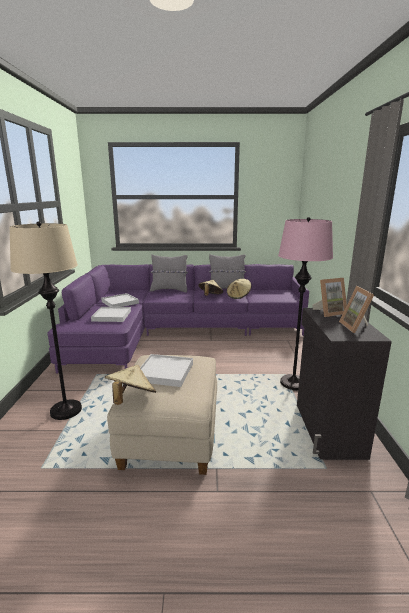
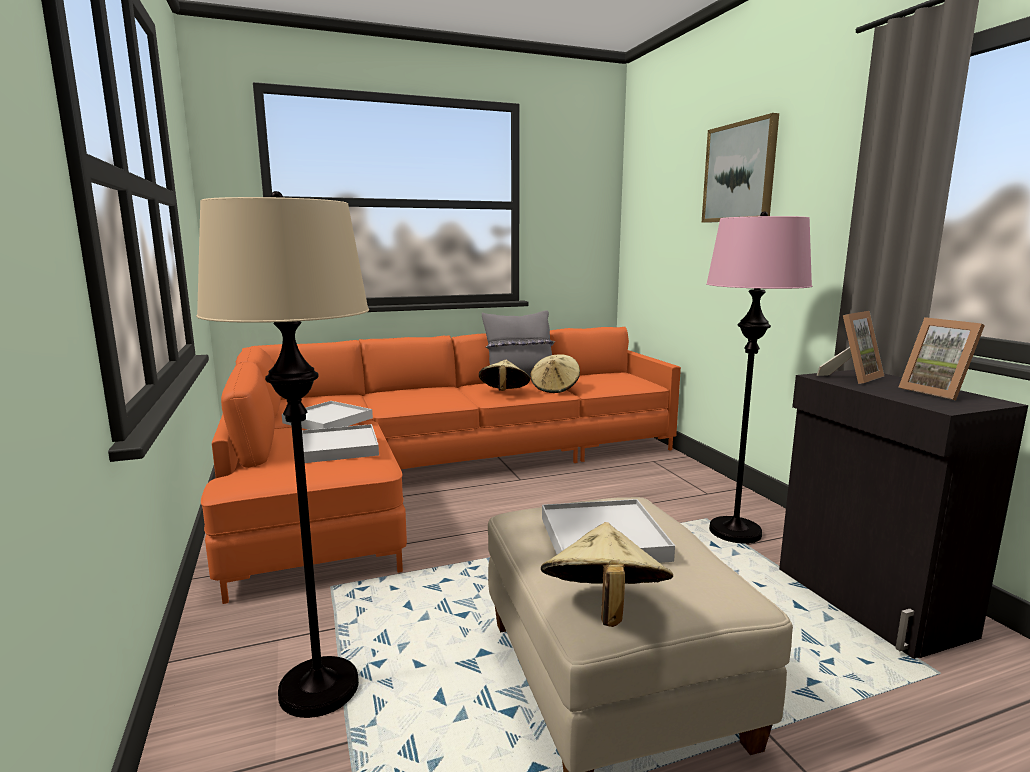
camera: 20 degrees left, 5 degrees down
purple sofa [47,264,309,373] -> orange sofa [201,327,681,604]
grey pillow [150,254,188,293] -> none
none -> picture [702,113,779,223]

